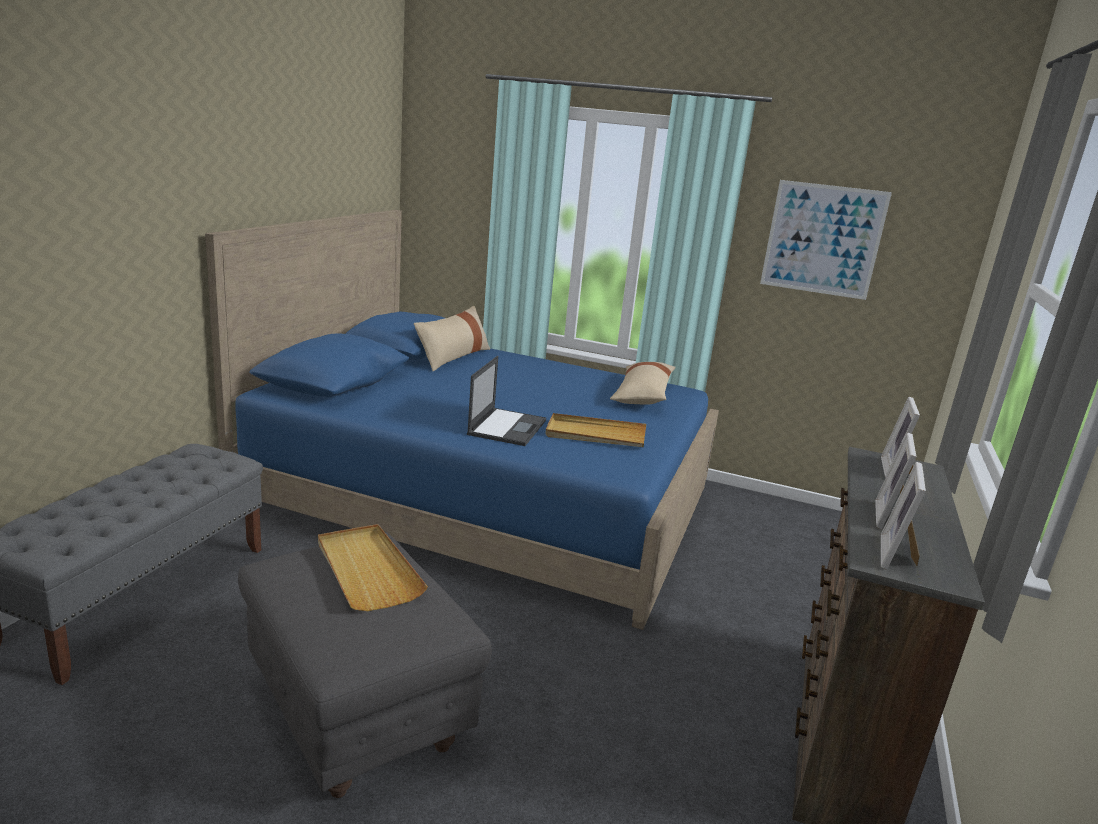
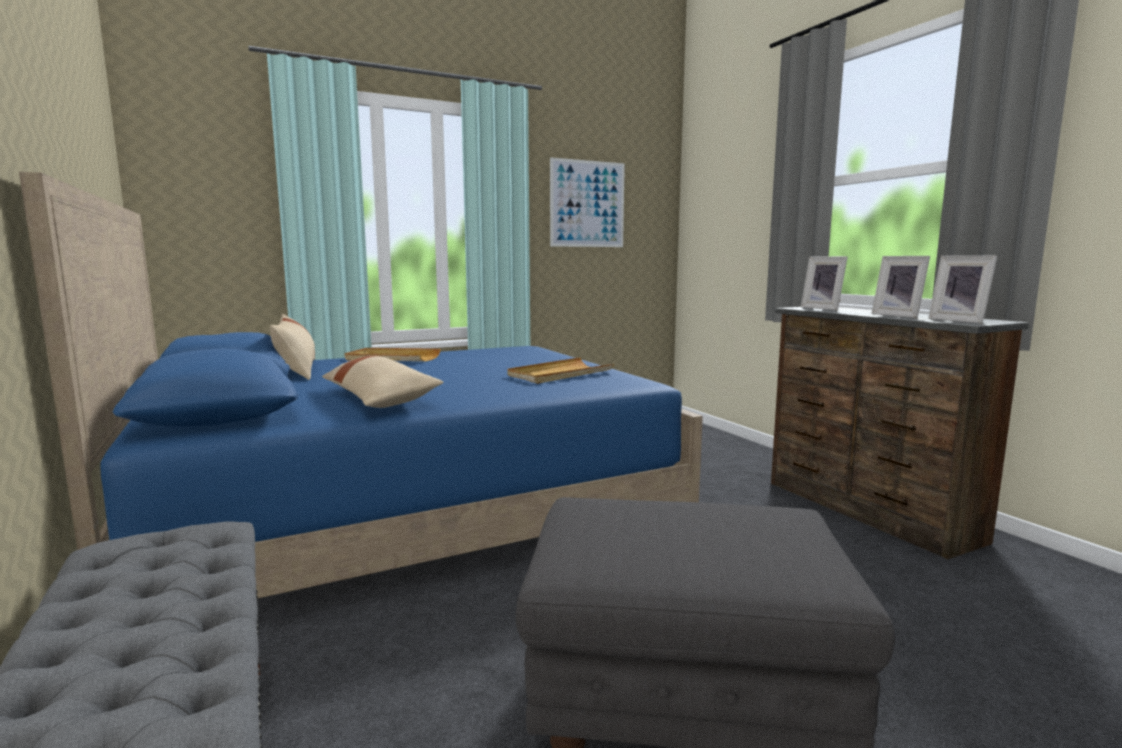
camera: 45 degrees left, 10 degrees down
beige tray [318,524,428,611] -> beige tray moved to [344,348,441,362]
laptop [467,356,546,446] -> none
beige pillow [610,362,676,405] -> beige pillow moved to [322,356,444,408]

